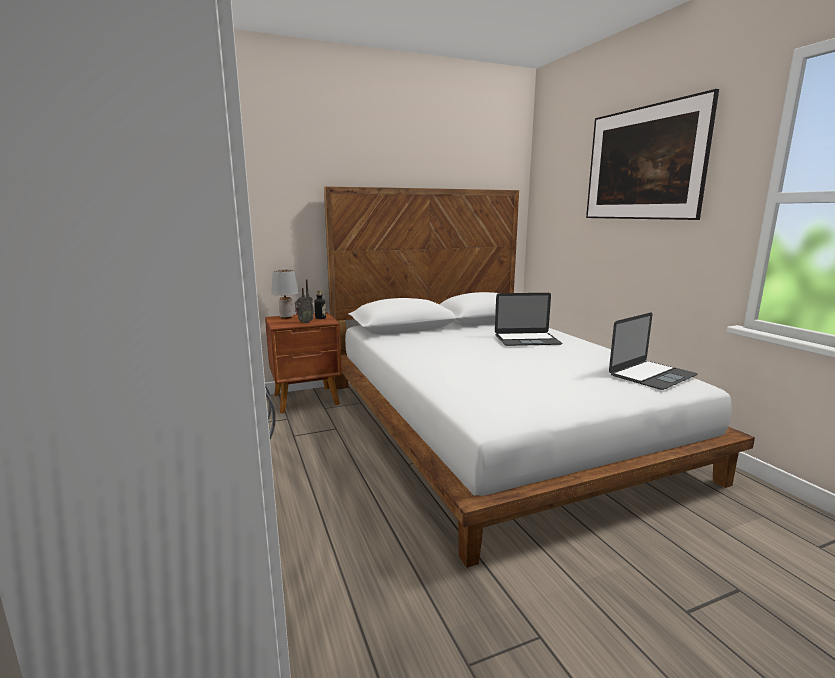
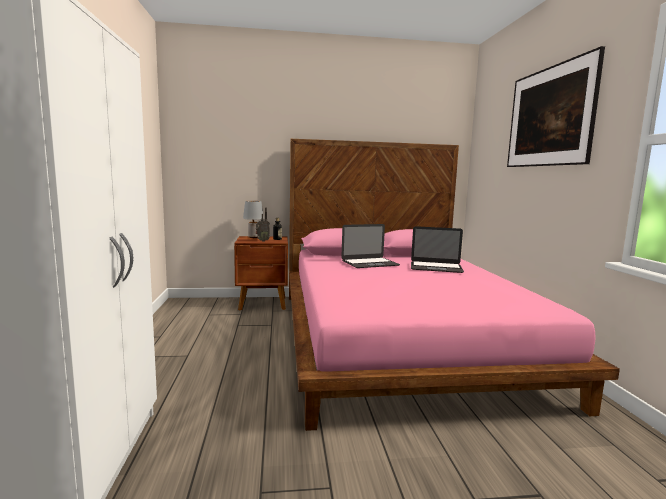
camera: 15 degrees right, 5 degrees down
white bed [324,186,755,568] -> pink bed [289,139,620,431]
laptop [609,312,697,390] -> laptop moved to [341,224,400,268]

